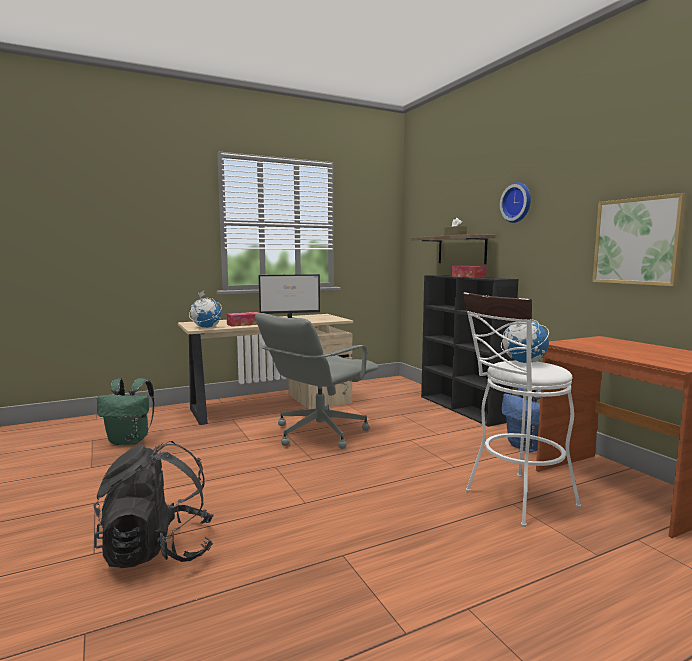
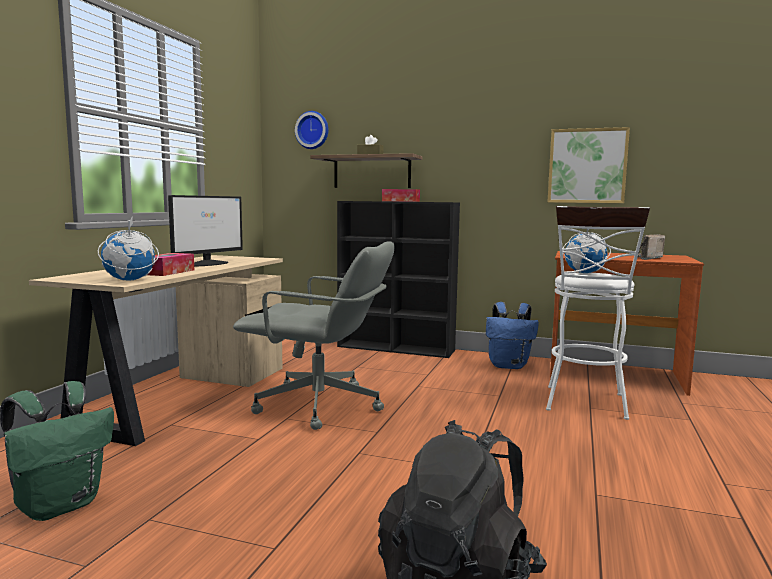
camera: 45 degrees left, 0 degrees up
grey office chair [255,313,379,449] -> grey office chair turned 75 degrees counterclockwise [233,241,395,430]
wall clock [500,182,531,223] -> wall clock moved to [295,111,329,149]
none -> radio [637,235,665,260]

